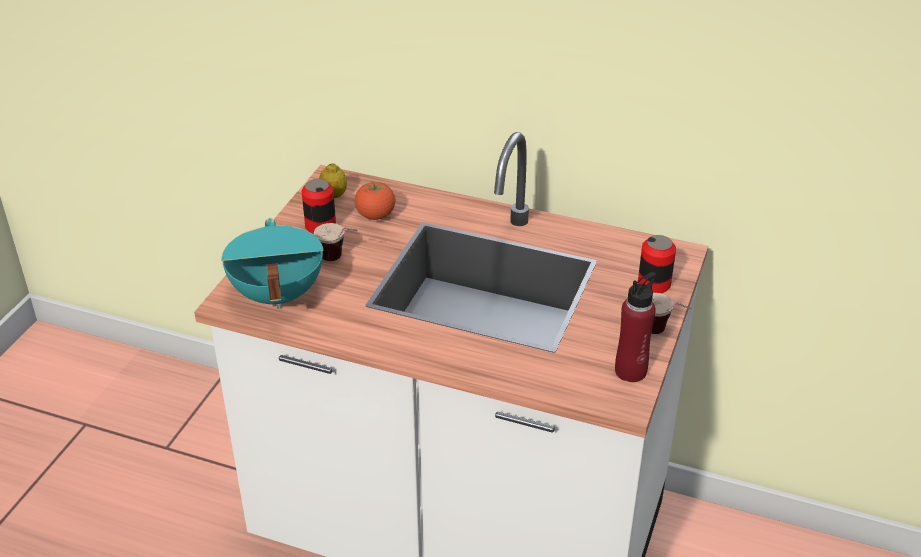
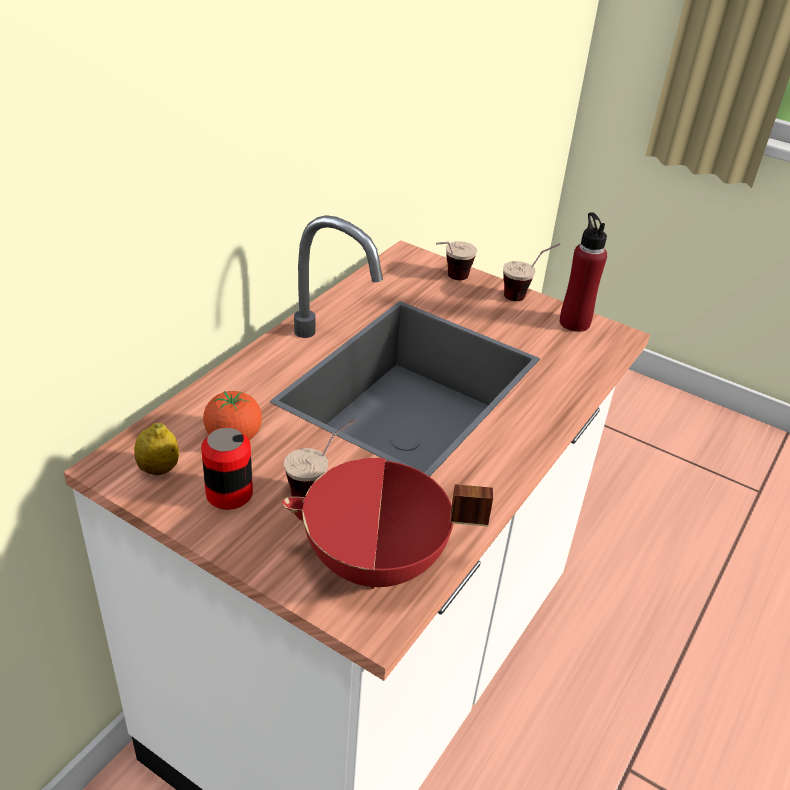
camera: 80 degrees left, 0 degrees up
turquoise cooking pot [221,218,324,309] -> red cooking pot [282,458,493,589]
can [638,235,676,293] -> cup [436,241,477,280]

